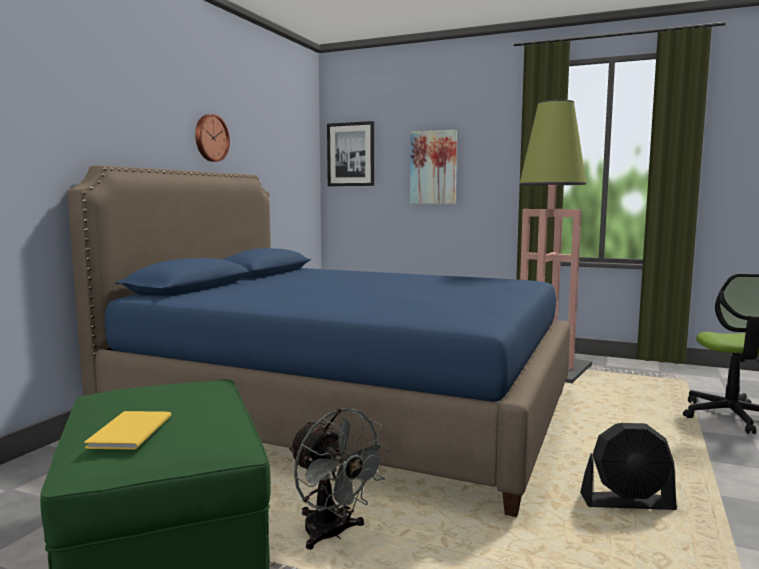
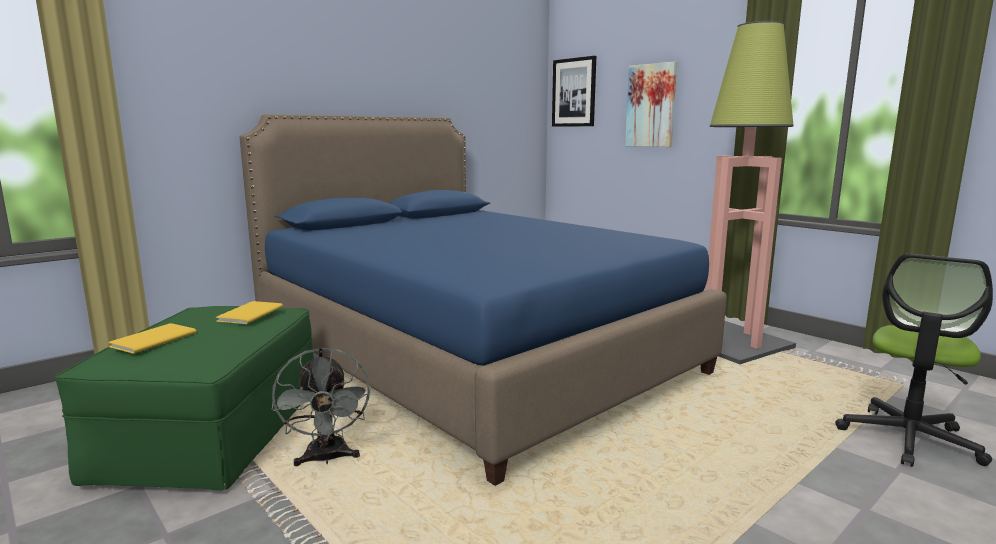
camera: 25 degrees right, 5 degrees up
wall clock [195,114,230,162] -> none
black fan [580,423,677,510] -> none
none -> yellow book [216,301,283,324]

